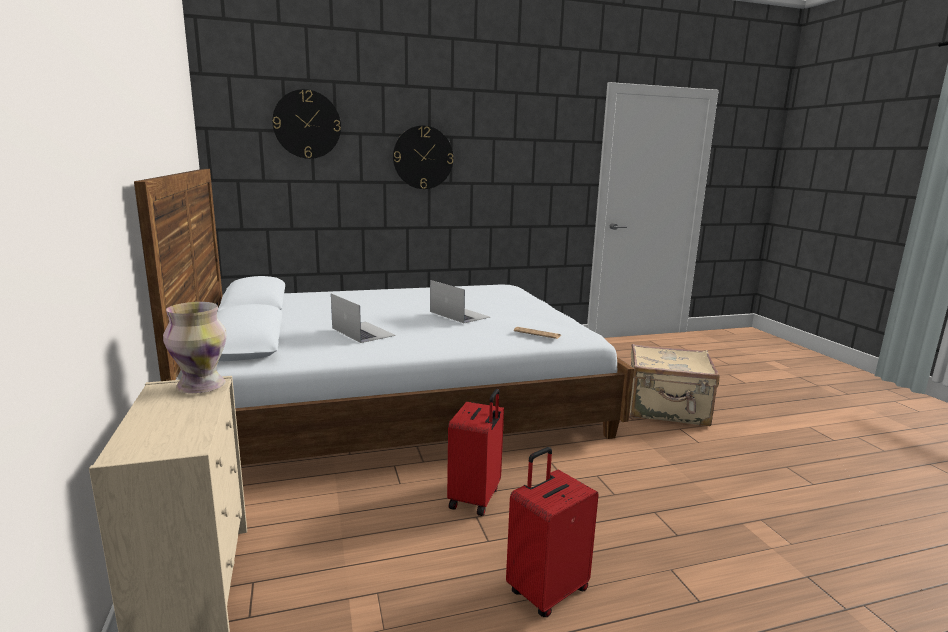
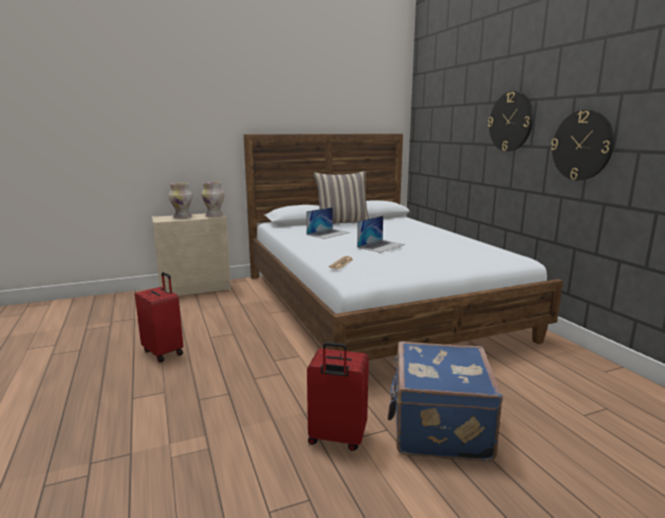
camera: 85 degrees right, 0 degrees up
wall clock [272,89,341,159] -> wall clock moved to [551,110,614,180]
red suitcase [447,389,504,516] -> red suitcase moved to [307,342,369,451]
beige suitcase [630,344,720,426] -> blue suitcase [388,341,503,462]
none -> vase [169,183,193,219]
none -> pillow [314,171,369,224]

